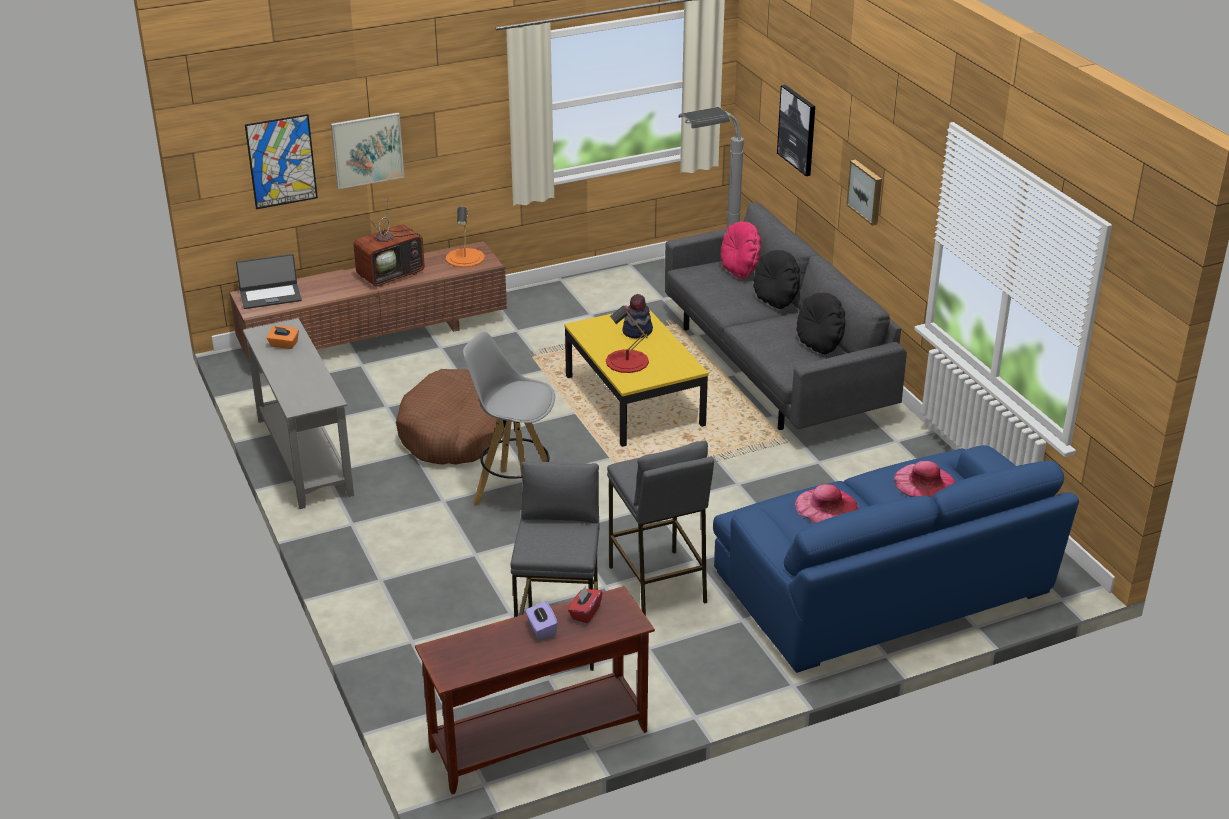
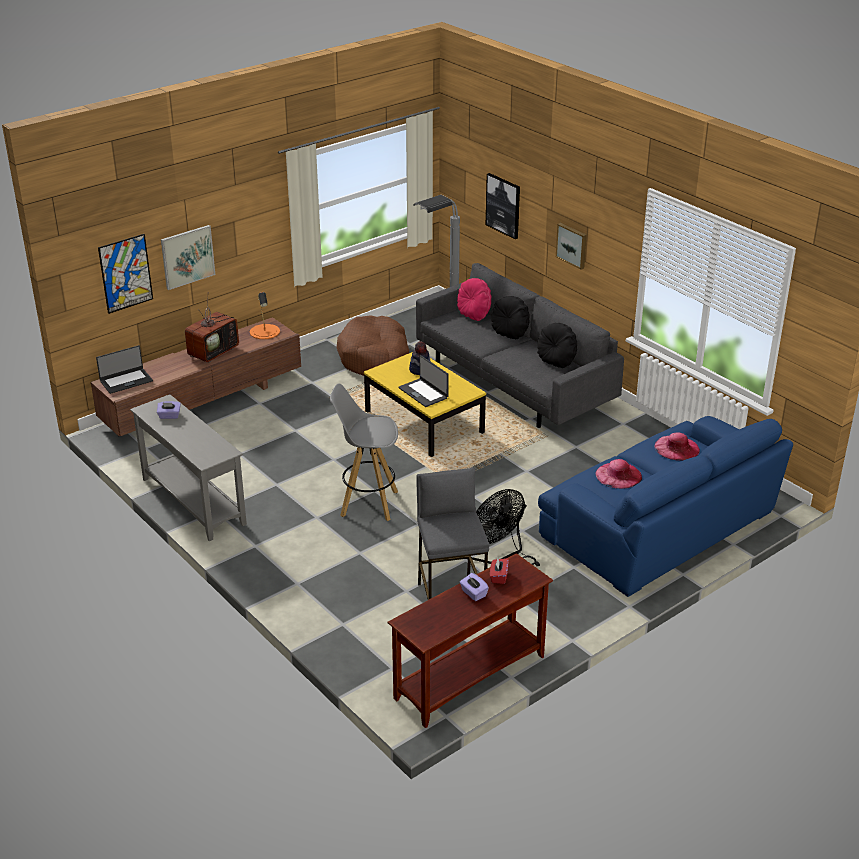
camera: 15 degrees left, 0 degrees up
orange tissue box [267,326,299,349] -> purple tissue box [157,401,181,419]
brown dog bed [396,369,504,465] -> brown dog bed moved to [337,316,409,376]
red table lamp [606,305,649,373] -> laptop [398,355,449,407]
grey stool [607,440,714,616] -> black fan [471,489,540,566]

